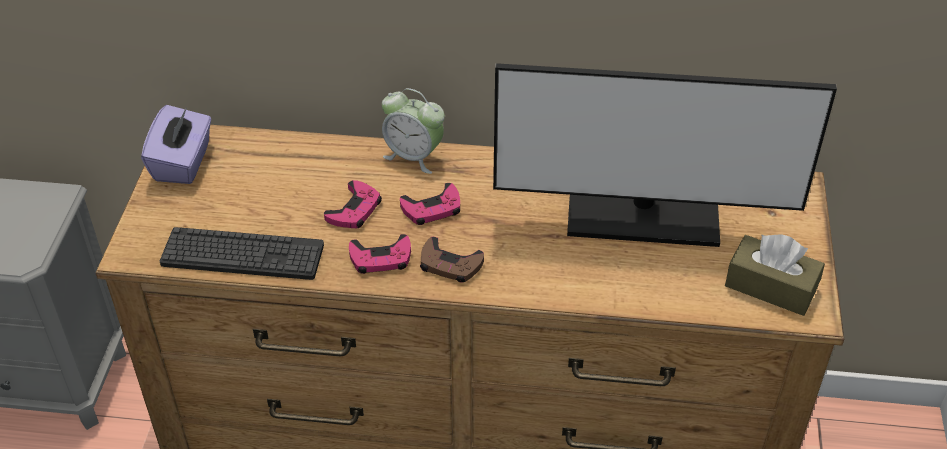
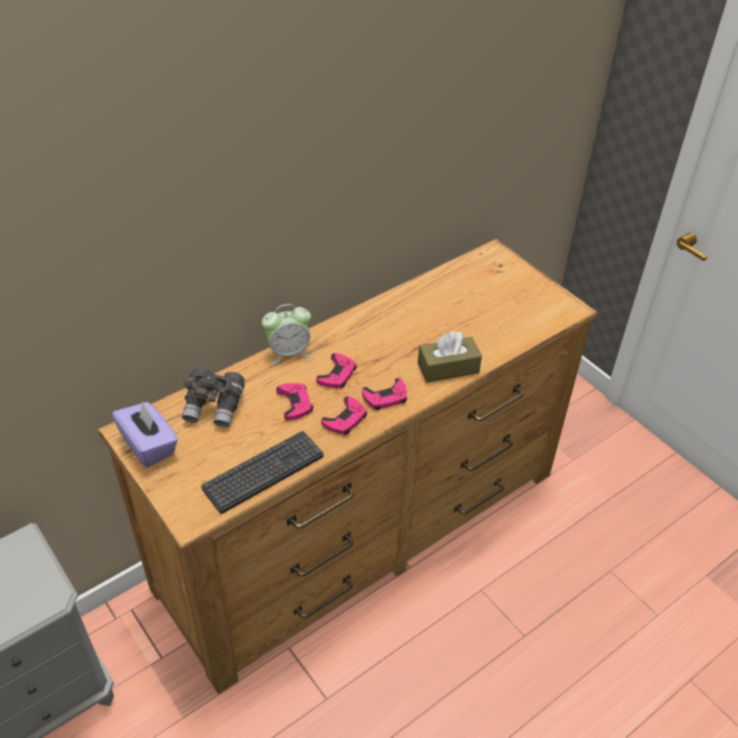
camera: 45 degrees left, 0 degrees up
brown game controller [420,237,484,282] -> pink game controller [362,378,407,410]
monitor [493,63,837,247] -> none
brown tissue box [725,234,825,316] -> brown tissue box moved to [418,331,482,383]
none -> grey binoculars [182,367,245,427]

